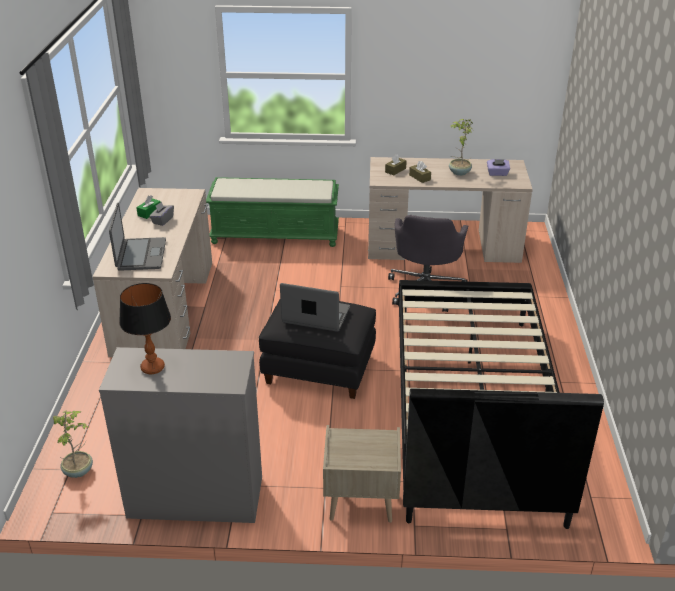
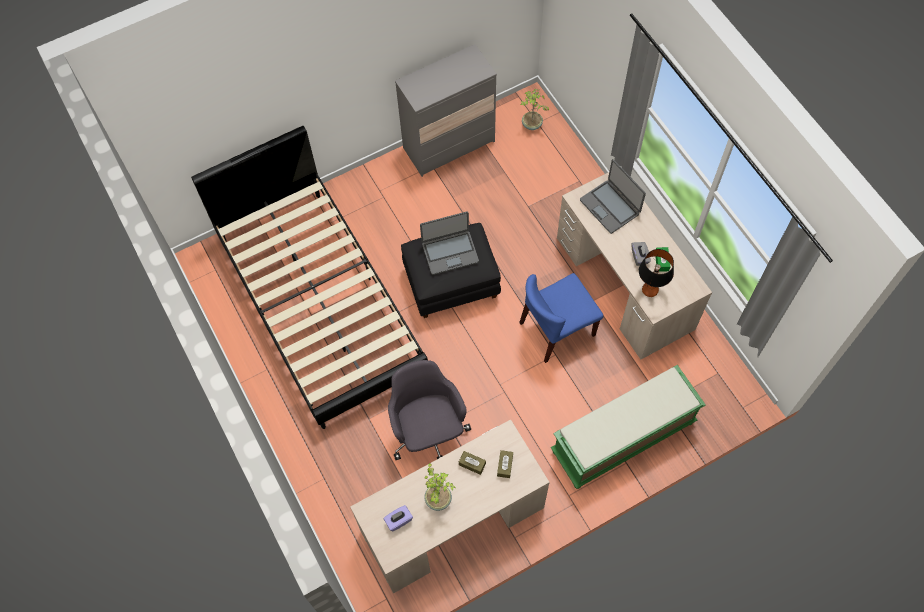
camera: 150 degrees right, 30 degrees up
table lamp [119,283,171,374] -> table lamp moved to [639,249,674,297]
beige nightstand [323,425,401,523] -> none
none -> blue chair [519,273,603,363]

